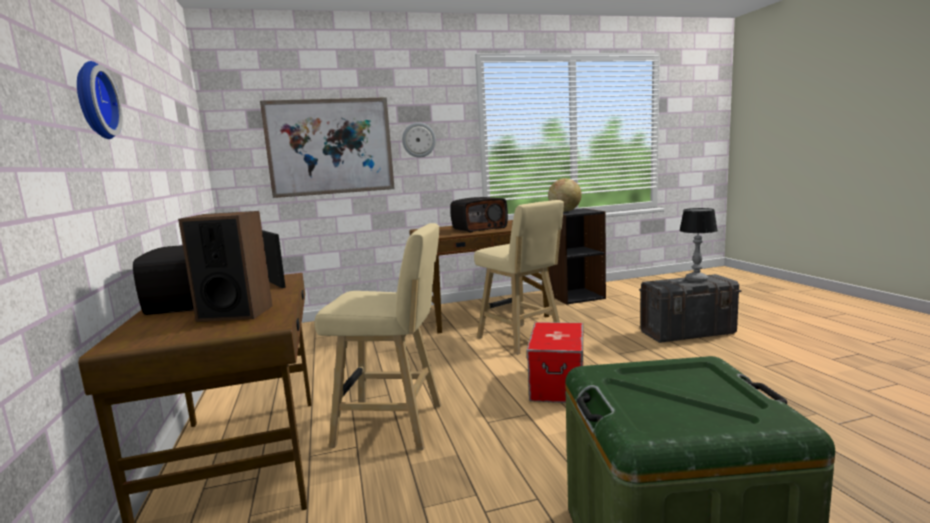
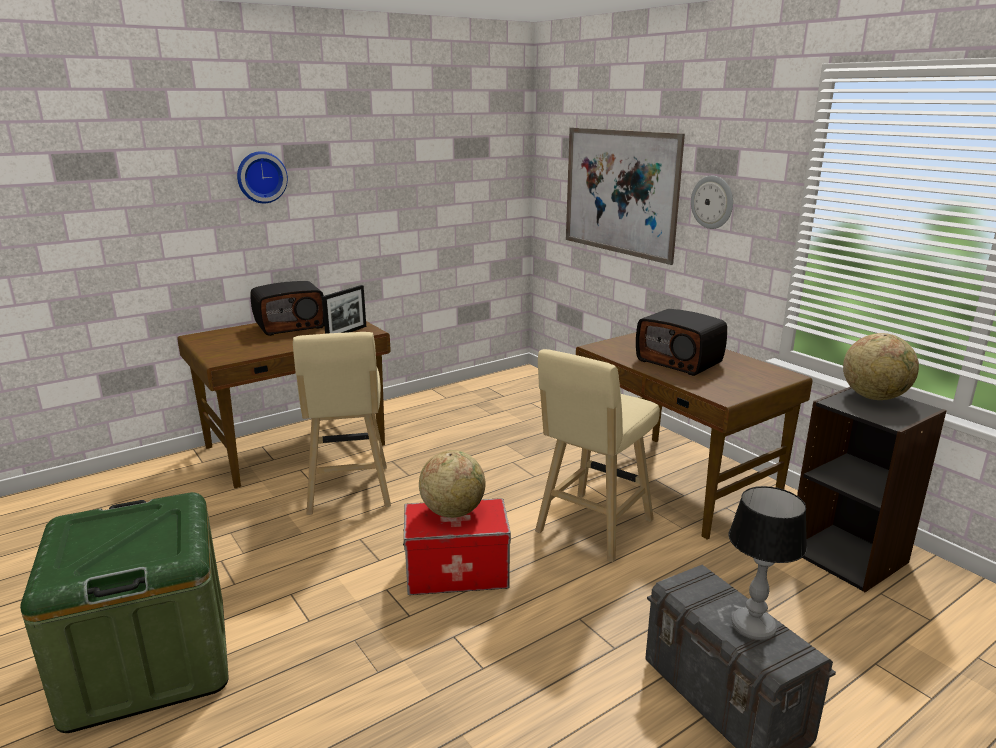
camera: 70 degrees right, 10 degrees up
speaker [178,211,273,322] -> none
none -> globe [419,450,486,518]

